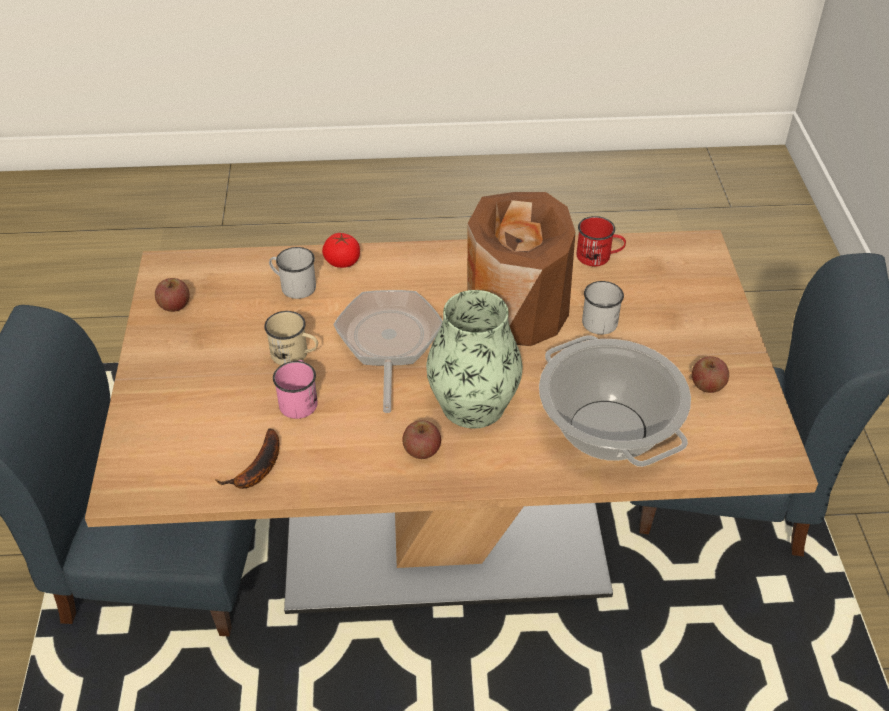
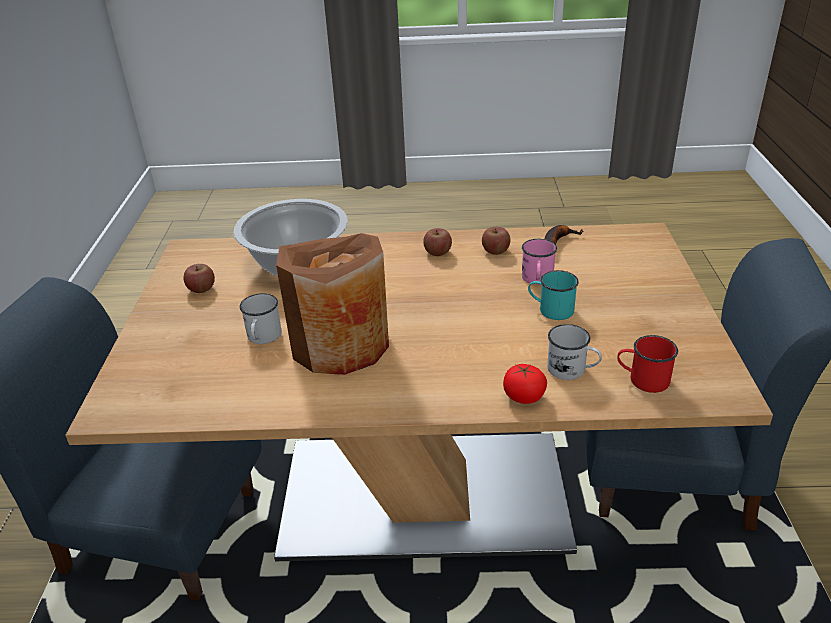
camera: 175 degrees left, 10 degrees down
apple [155,278,190,312] -> apple moved to [482,227,510,255]
beige mug [264,311,318,365] -> turquoise mug [528,270,579,320]
frying pan [333,290,443,413] -> none
vase [426,290,523,428] -> none
red mug [577,216,626,266] -> red mug moved to [617,335,678,393]

